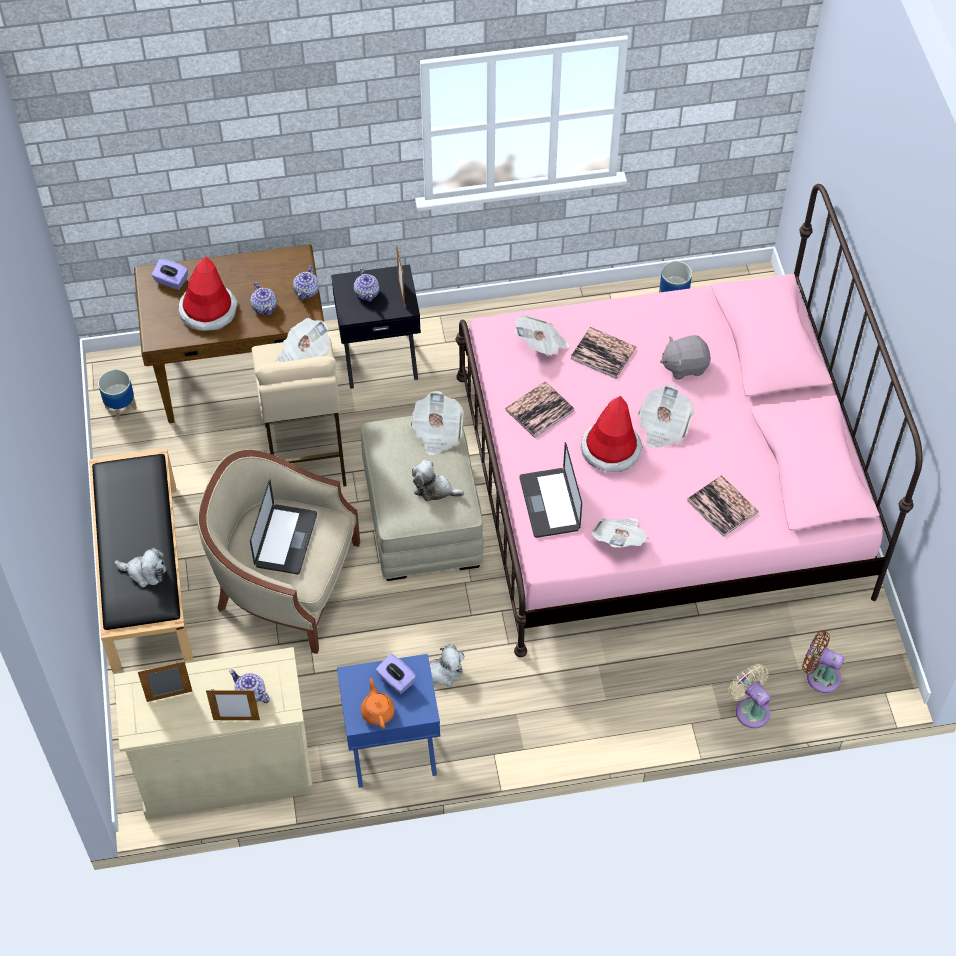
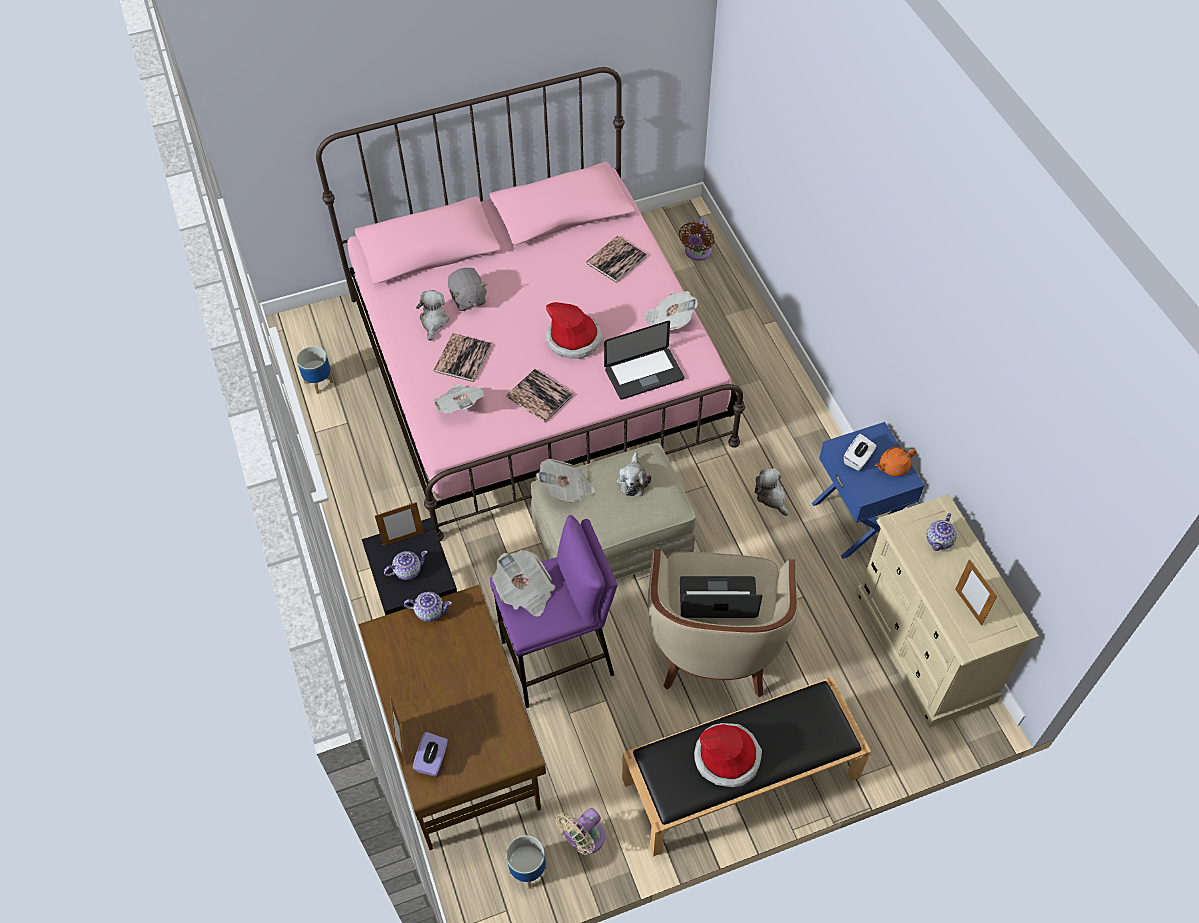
camera: 100 degrees left, 0 degrees up
plush toy [114,548,166,588] -> plush toy moved to [416,290,449,341]
hat [179,257,238,331] -> hat moved to [694,723,762,787]
picture frame [206,689,260,720] -> picture frame moved to [390,696,404,766]
teapot [250,282,277,315] -> none
beige stool [251,337,347,487] -> purple stool [490,515,618,708]
purple tissue box [376,653,416,694] -> white tissue box [844,434,876,471]
newspaper [639,385,694,448] -> none
beige fan [728,664,771,728] -> beige fan moved to [555,808,605,855]

